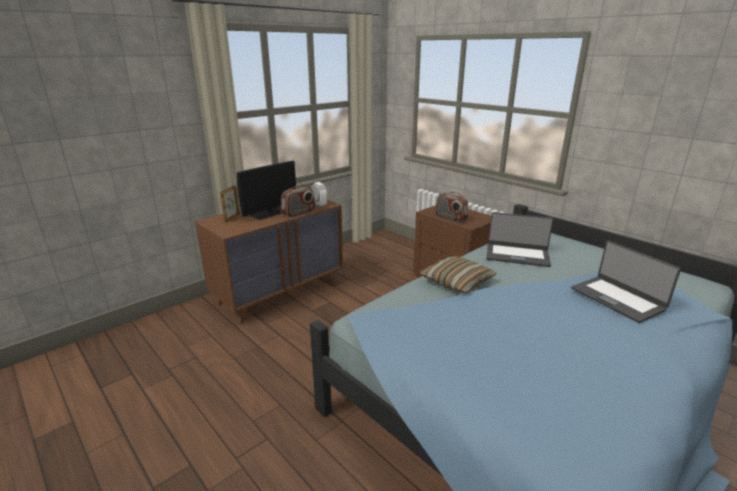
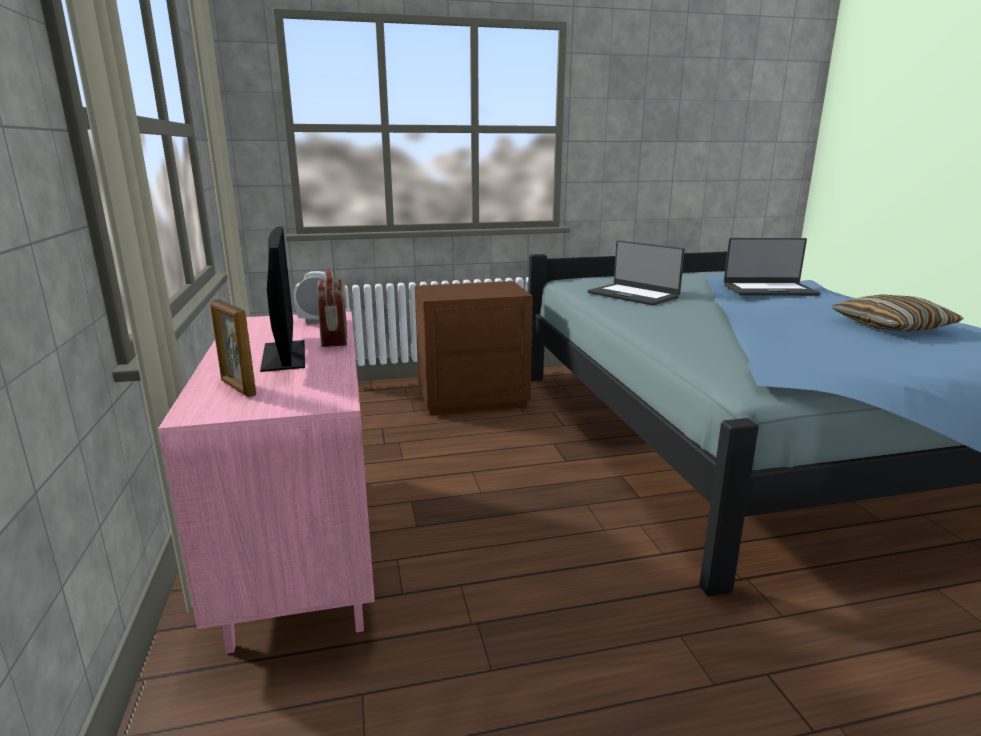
camera: 60 degrees left, 5 degrees down
brown dresser [195,199,343,324] -> pink dresser [158,311,375,654]
pillow [419,256,497,293] -> pillow moved to [831,294,964,332]
radio [435,192,468,223] -> none
laptop [486,212,554,267] -> laptop turned 90 degrees clockwise [588,240,685,306]

